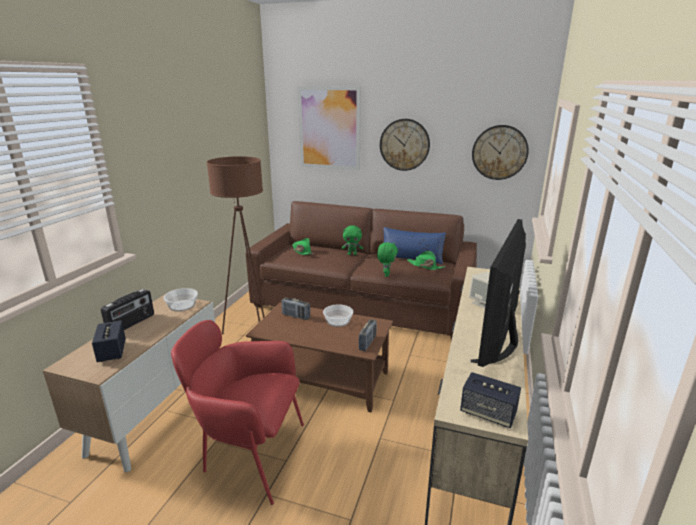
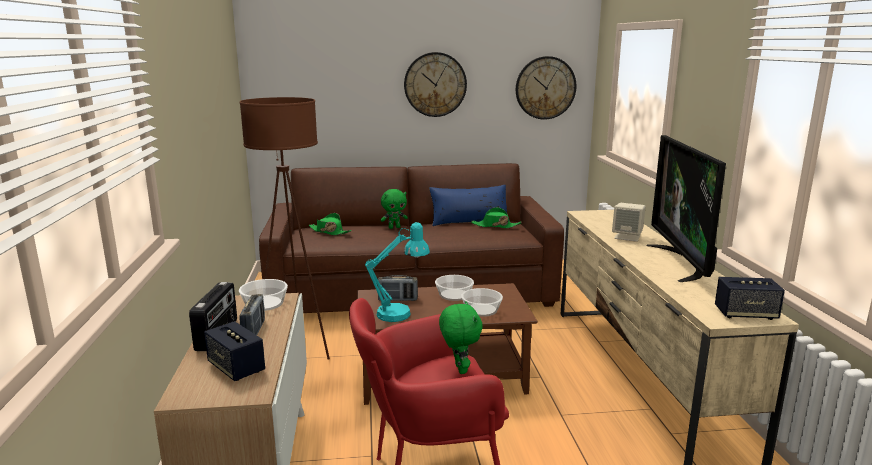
camera: 25 degrees left, 5 degrees down
picture [298,86,361,170] -> none
radio [358,319,377,351] -> radio moved to [239,294,265,335]
green plush toy [377,242,398,277] -> green plush toy moved to [439,301,483,374]
none -> turquoise table lamp [365,222,430,322]
none -> bowl [461,288,503,317]

